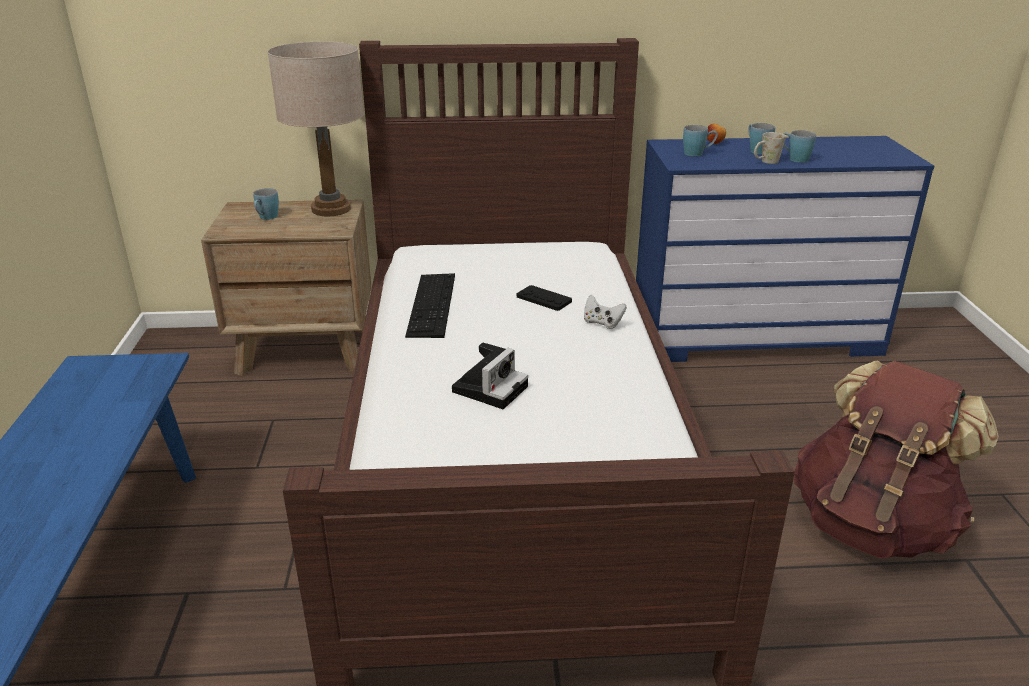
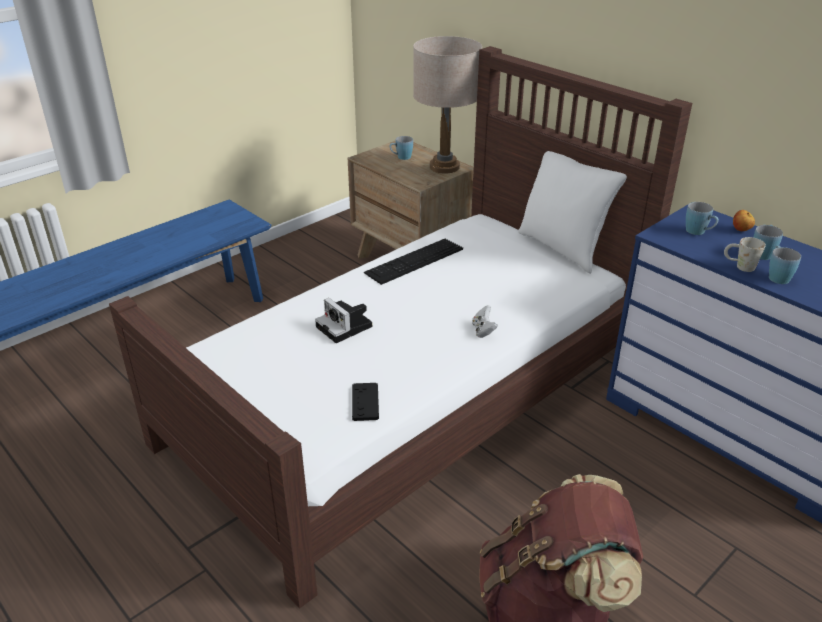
camera: 50 degrees right, 5 degrees up
camera [452,343,528,409] -> camera turned 60 degrees clockwise [315,298,372,343]
black game controller [517,285,572,311] -> black game controller moved to [352,383,379,421]
none -> white pillow [518,151,627,274]

